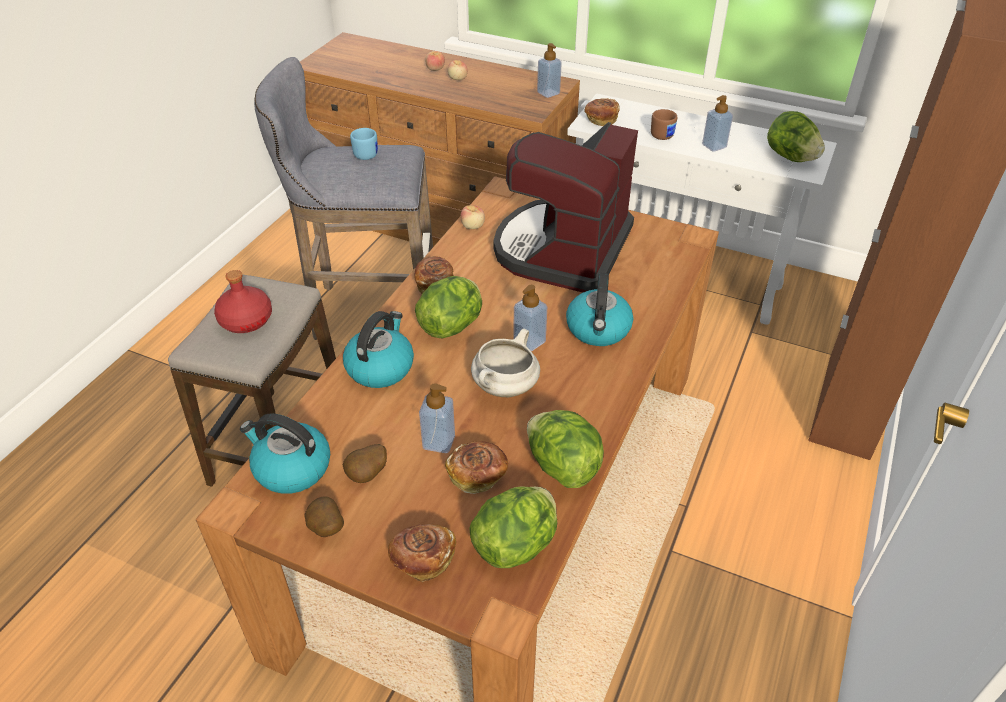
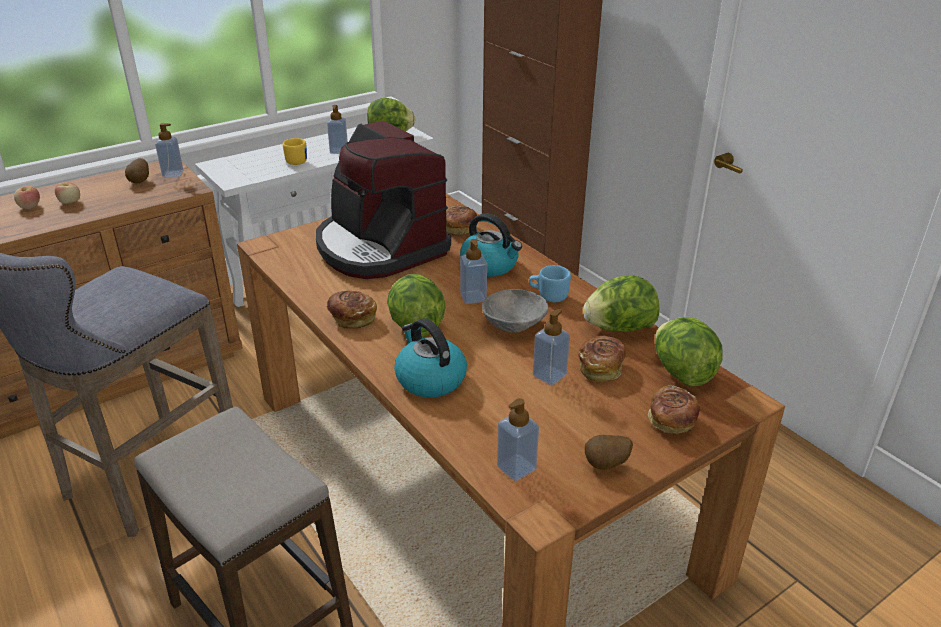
camera: 60 degrees left, 10 degrees down
red bottle [214,270,272,333] -> none
kettle [240,414,330,494] -> soap dispenser [497,398,539,481]
potato [343,444,387,483] -> potato moved to [125,158,149,183]
blue mug [350,128,378,160] -> blue mug moved to [529,265,571,302]
apple [460,205,485,229] -> none
white cooking pot [471,328,540,397] -> grey bowl [482,289,548,333]
bread [584,98,620,126] -> bread moved to [446,205,477,235]
brown mug [651,109,677,140] -> yellow mug [283,138,307,165]

